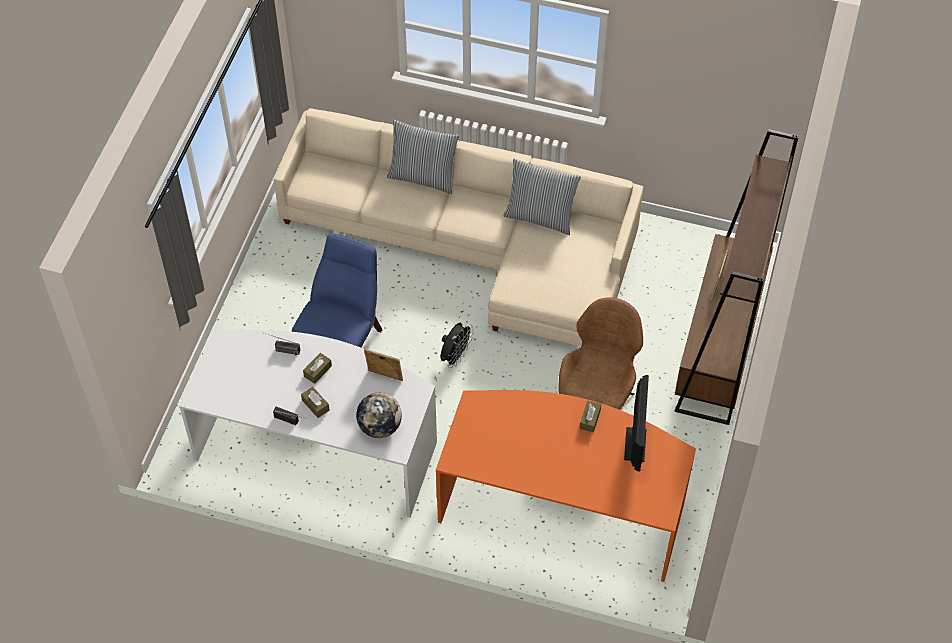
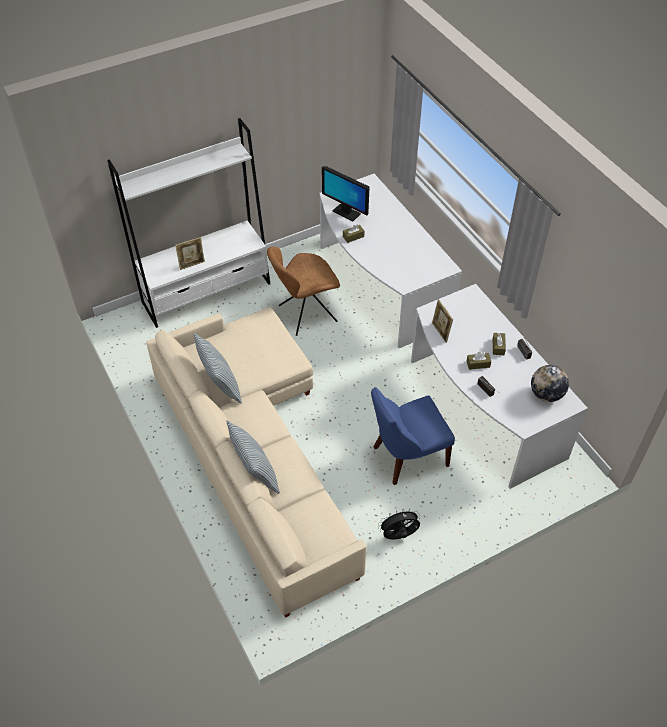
camera: 135 degrees left, 5 degrees down
globe [356,393,402,438] -> globe moved to [531,365,569,402]
orange desk [436,390,696,582] -> white desk [319,174,462,348]
black fan [441,323,474,368] -> black fan moved to [378,508,420,539]
monitor [624,375,649,472] -> monitor turned 105 degrees counterclockwise [322,166,370,221]
brown bookcase [674,129,799,425] -> white bookcase [107,118,270,328]

